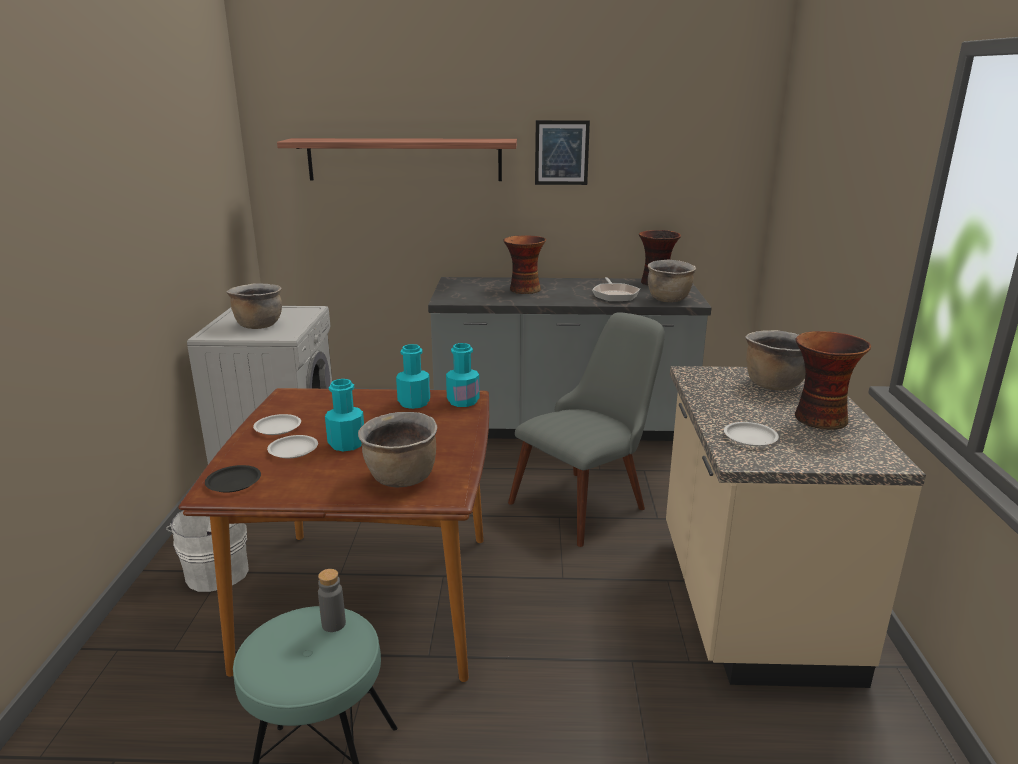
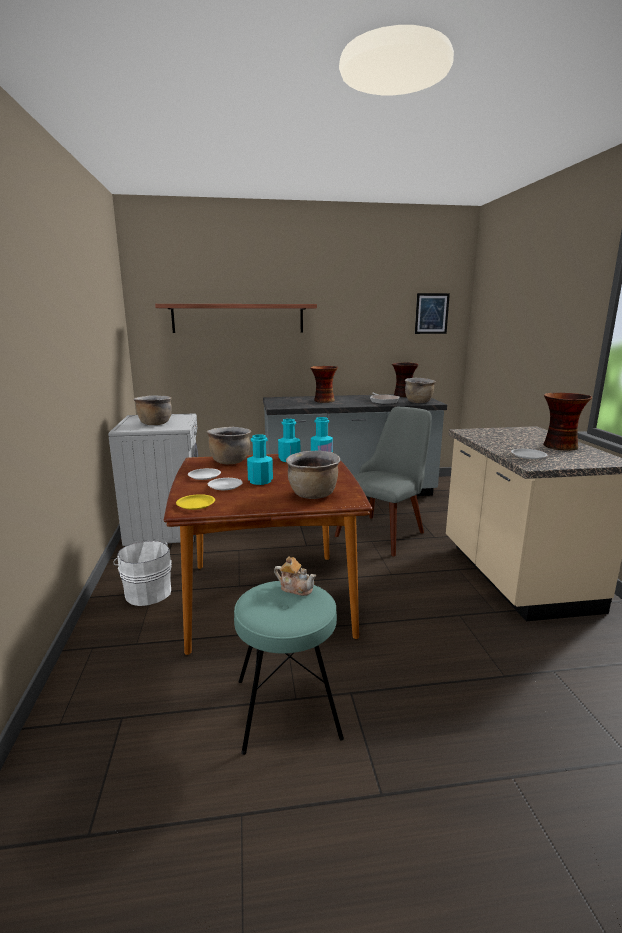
camera: 10 degrees left, 5 degrees down
black plate [205,465,261,493] -> yellow plate [176,494,215,510]
grey bottle [318,569,346,632] -> teapot [274,556,316,596]
picture [535,120,590,185] -> picture moved to [415,293,450,334]
brown cooking pot [746,330,805,391] -> brown cooking pot moved to [207,427,251,464]

